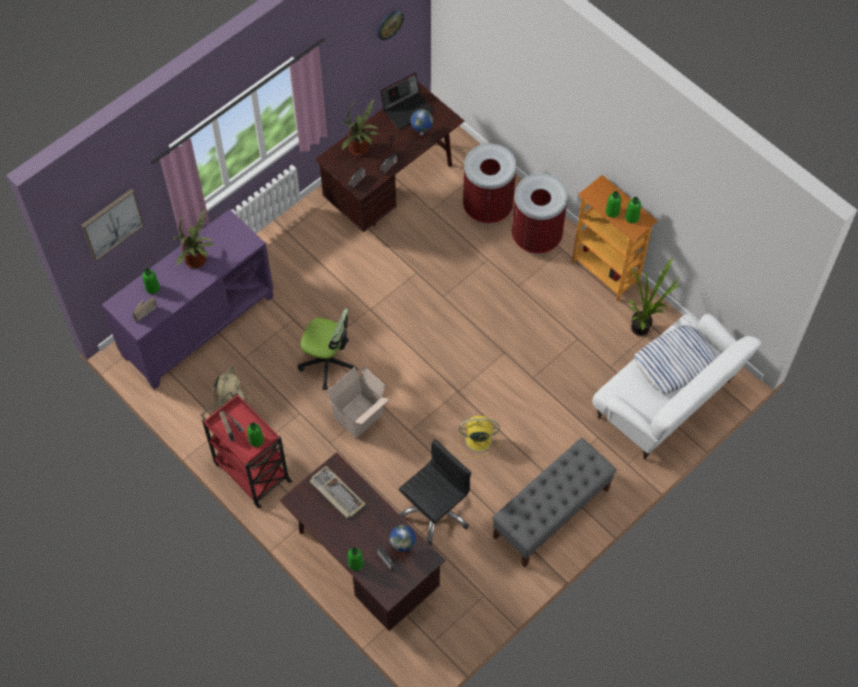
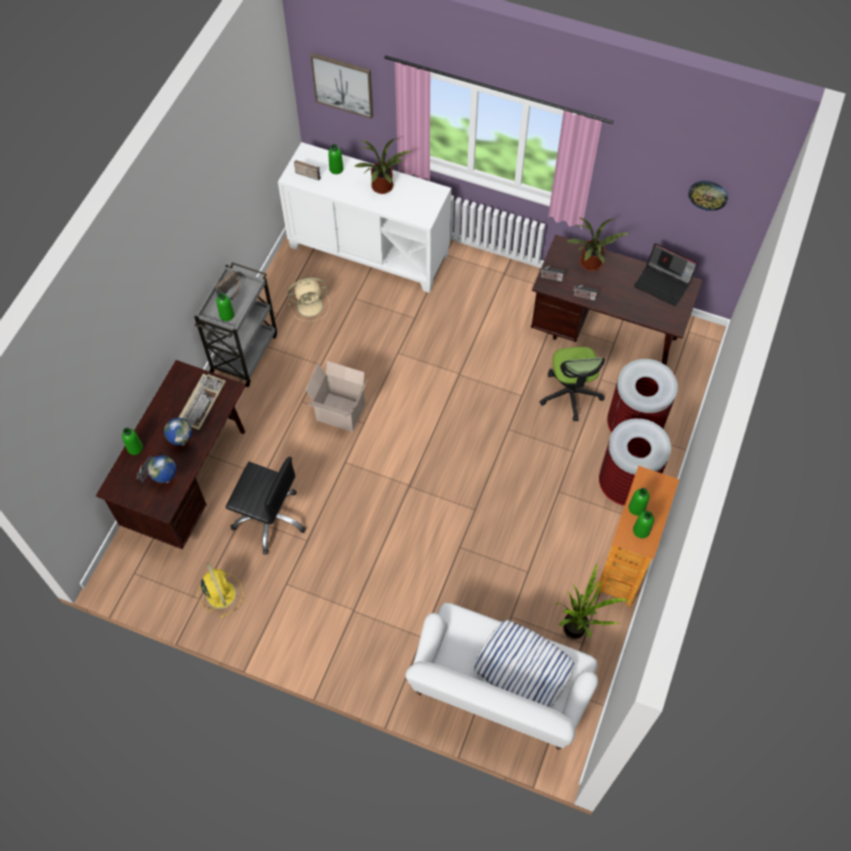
camera: 65 degrees right, 0 degrees up
purple cabinet [102,209,273,390] -> white cabinet [278,142,451,293]
red cart [201,391,293,509] -> grey cart [194,262,277,387]
office chair [298,308,358,390] -> office chair moved to [540,347,605,421]
globe [410,109,433,136] -> globe moved to [164,418,192,446]
yellow fan [458,416,500,458] -> yellow fan moved to [197,562,243,618]
grey bench [492,438,617,568] -> none

